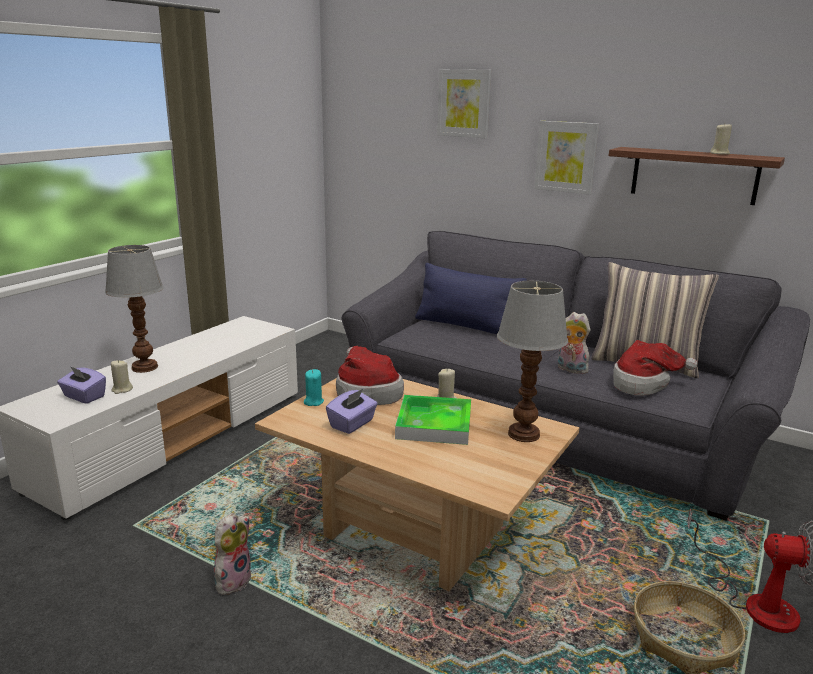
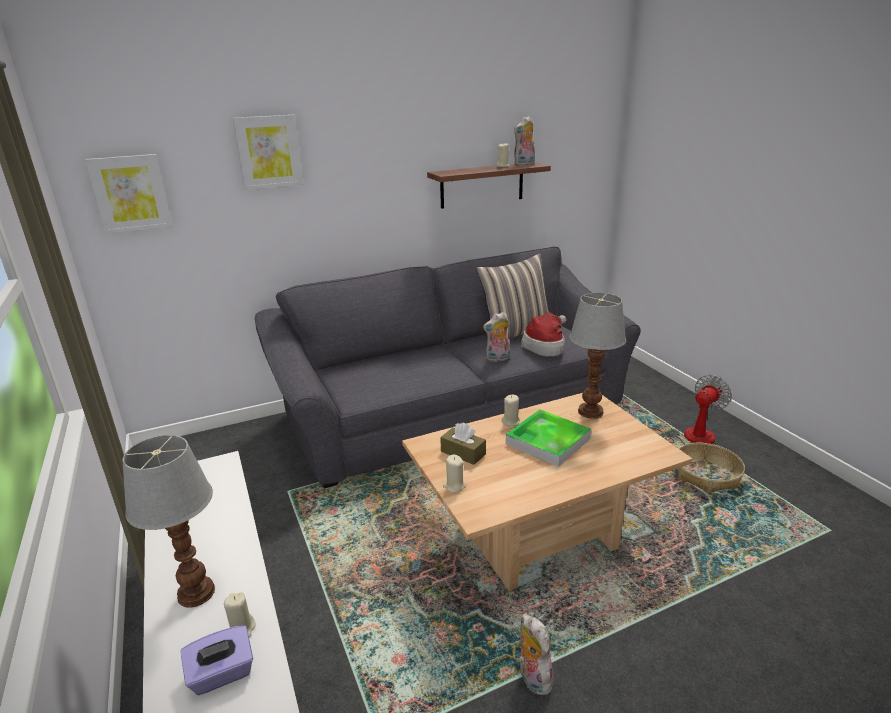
camera: 55 degrees left, 5 degrees up
turquoise candle [304,369,324,406] -> beige candle [443,455,466,493]
purple tissue box [326,389,378,434] -> none
hat [336,346,404,405] -> brown tissue box [440,423,486,465]
blue pillow [415,263,526,334] -> none
picture [534,121,599,194] -> picture moved to [85,154,172,234]
none -> plush toy [514,116,535,166]

